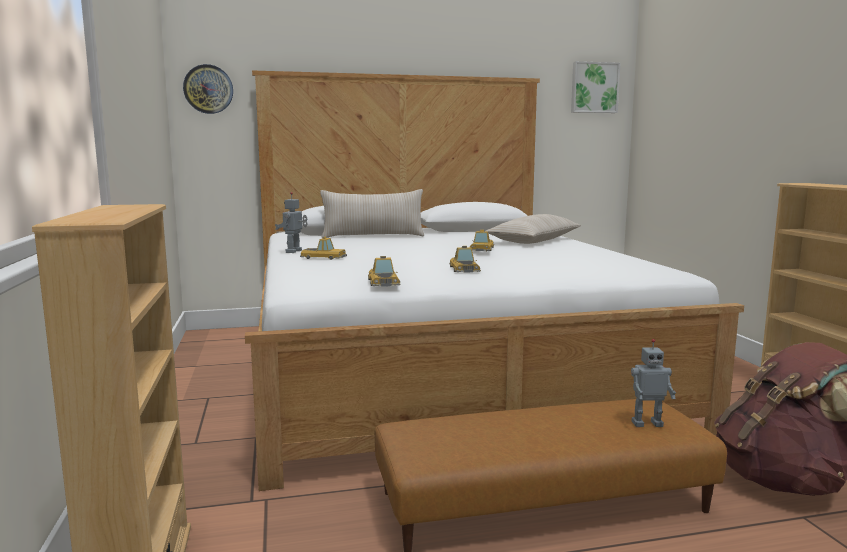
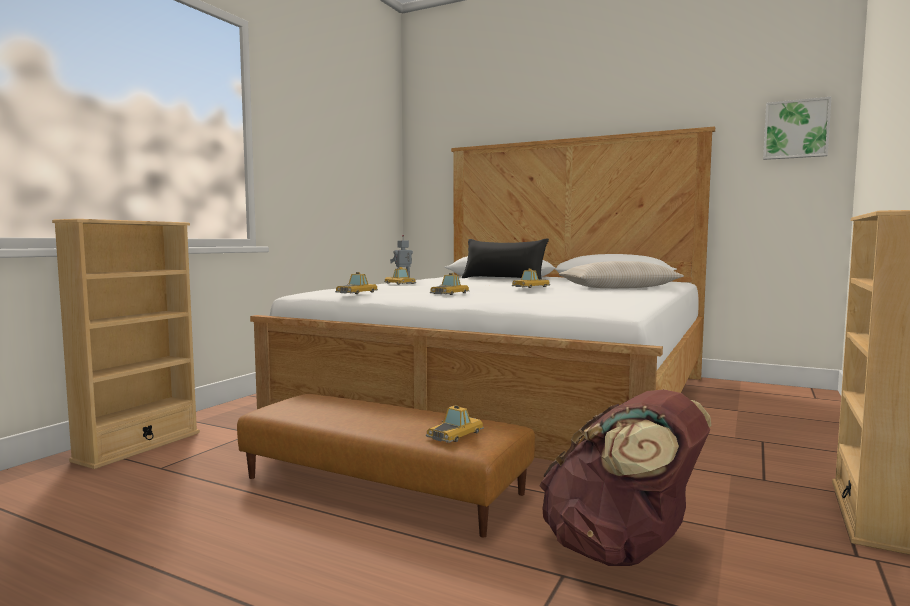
camera: 40 degrees right, 5 degrees down
wall clock [183,64,233,114] -> none
beige pillow [320,189,424,238] -> black pillow [462,238,549,279]
toy robot [631,339,676,427] -> toy car [426,405,484,443]

